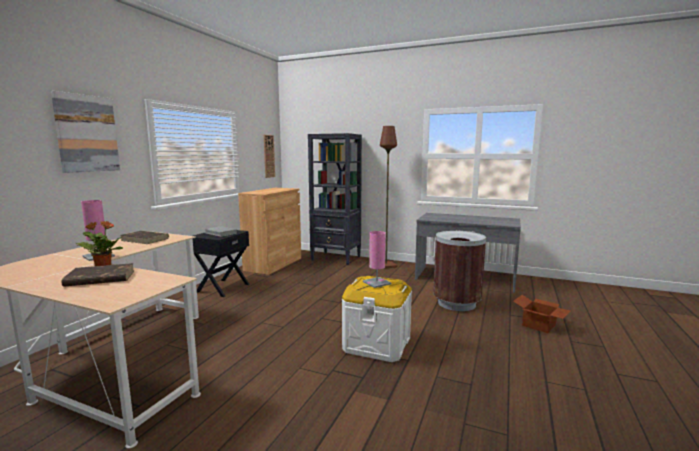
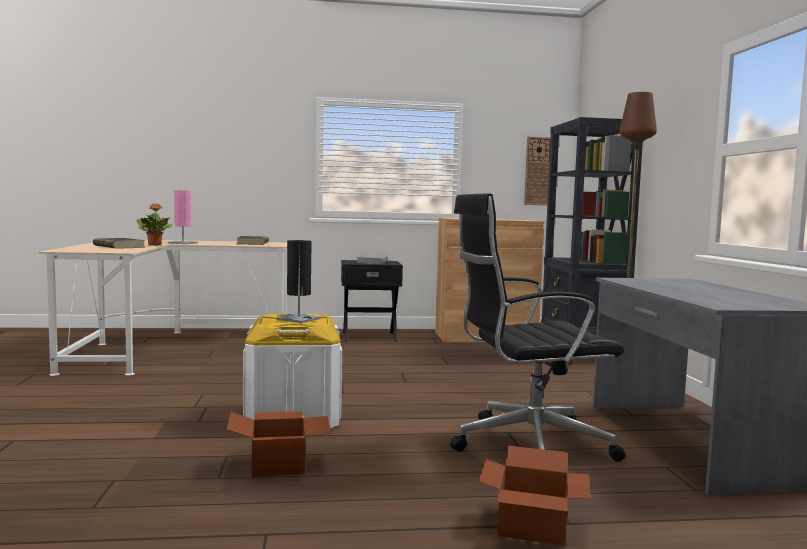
camera: 60 degrees right, 5 degrees down
picture [51,91,120,173] -> none
pink table lamp [363,231,391,288] -> black table lamp [276,240,321,323]
brown trash can [433,231,486,311] -> black office chair [450,193,626,462]
none -> cardboard box [226,411,331,477]

